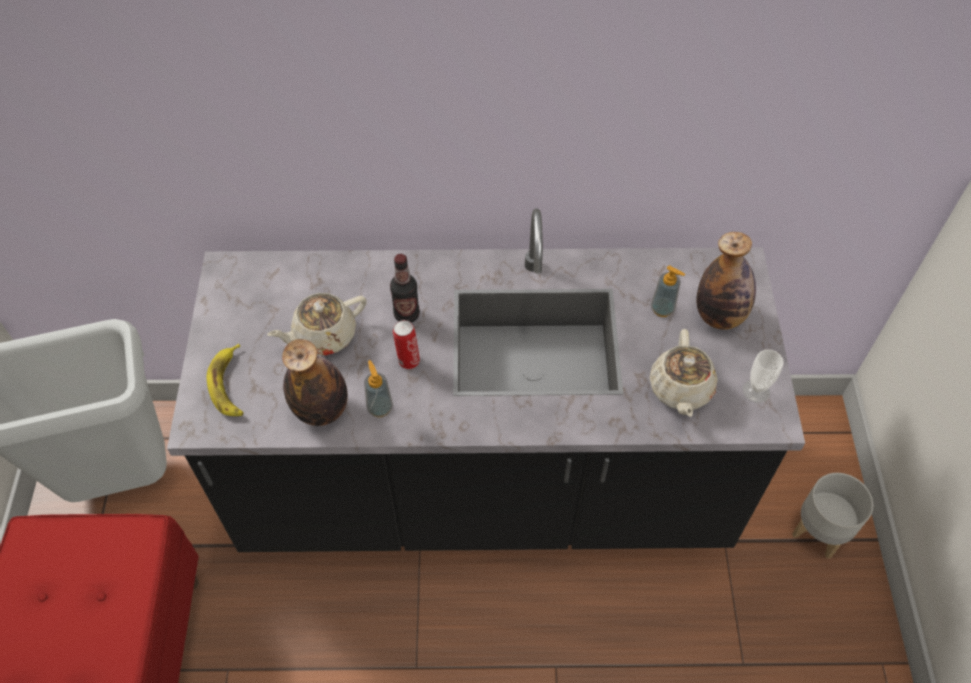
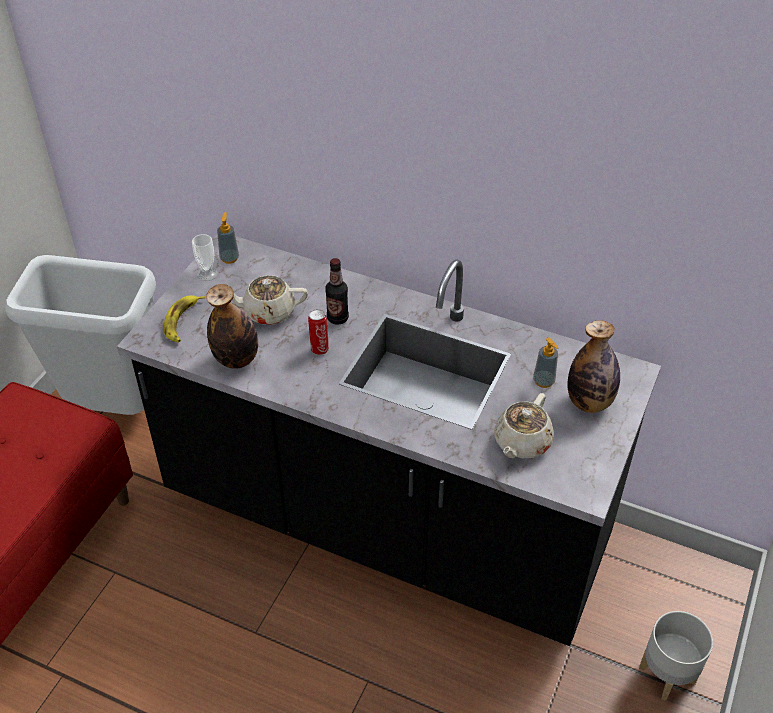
camera: 25 degrees right, 10 degrees down
soap dispenser [364,360,393,418] -> soap dispenser moved to [217,212,239,264]
cup [743,350,784,403] -> cup moved to [192,234,218,281]

